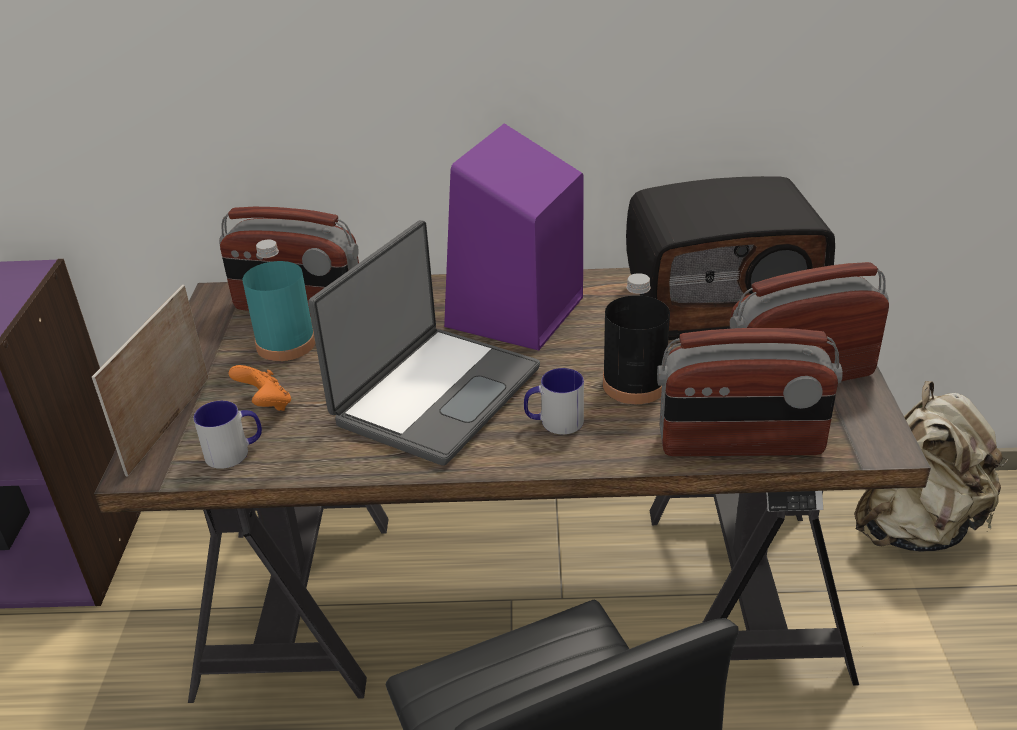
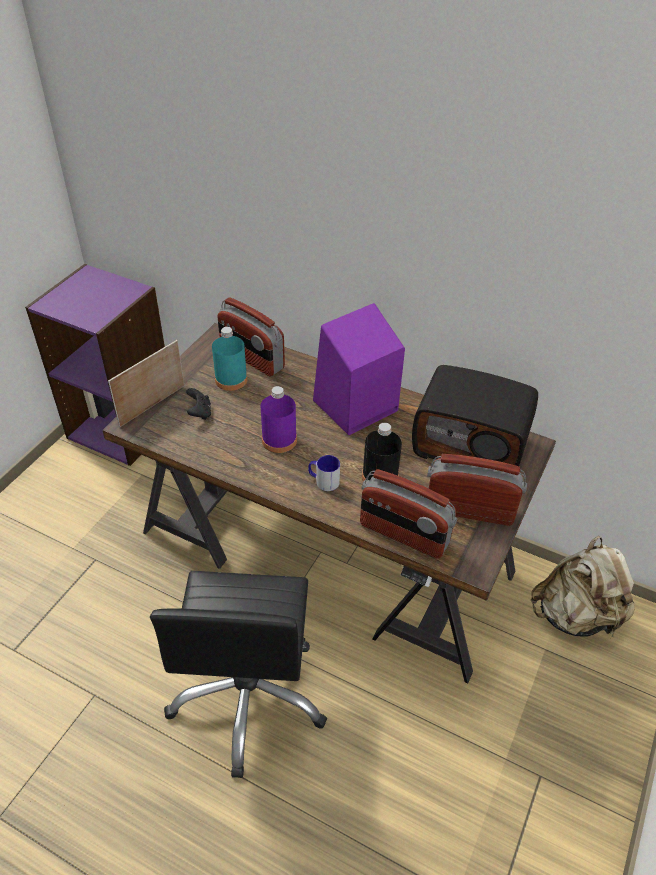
camera: 25 degrees right, 10 degrees up
mug [193,401,262,469] -> none
orange game controller [229,365,291,411] -> black game controller [186,388,211,420]
laptop [308,220,540,466] -> purple bottle [261,386,297,453]

